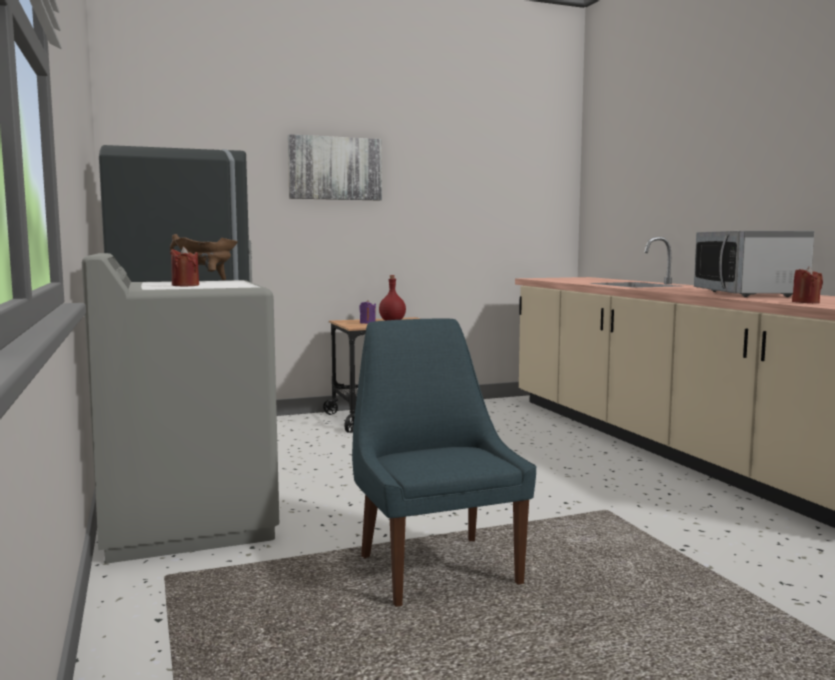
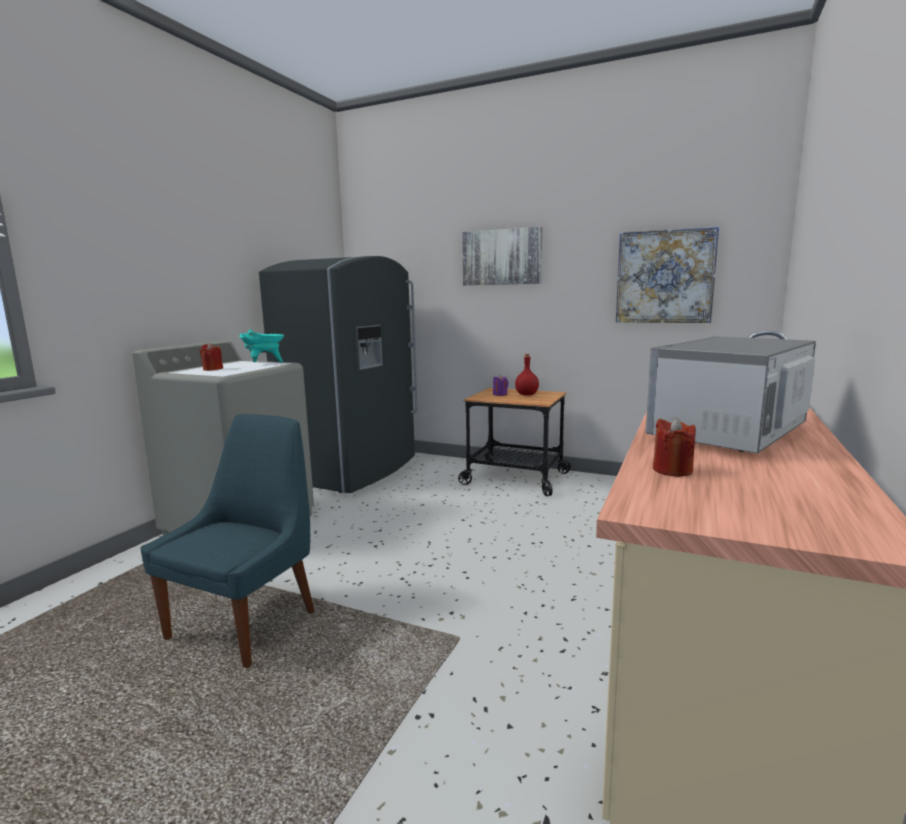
camera: 45 degrees right, 5 degrees up
brown cooking pot [170,234,238,280] -> turquoise cooking pot [239,329,284,362]
none -> picture [616,226,719,323]

